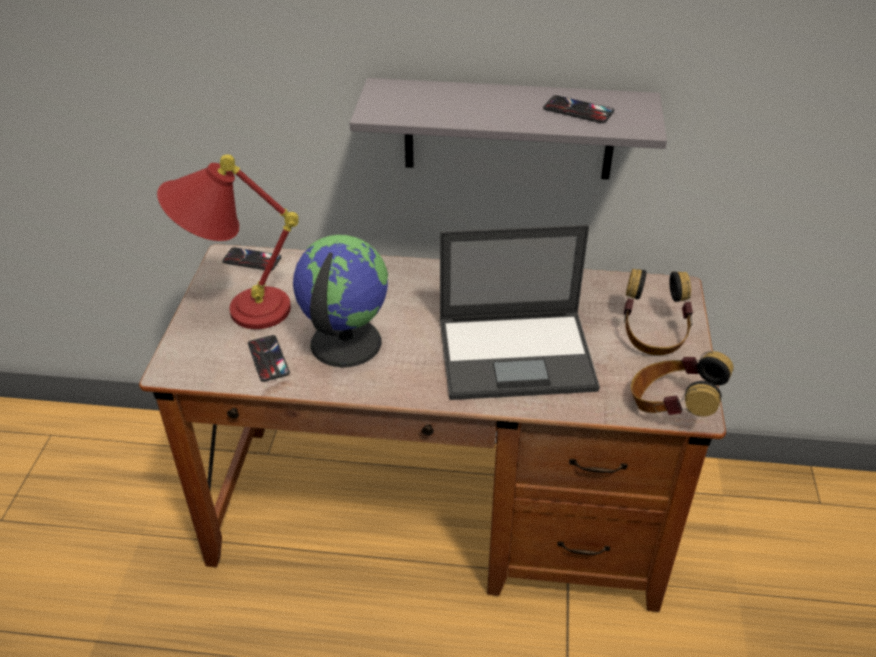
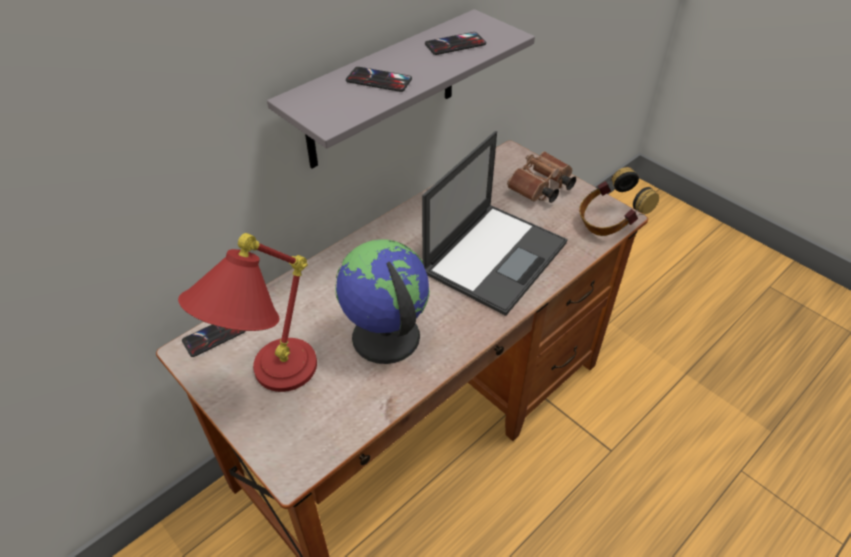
camera: 50 degrees left, 5 degrees up
phone [248,335,290,382] -> phone moved to [346,67,412,92]
headphones [624,269,693,355] -> brown binoculars [507,151,576,203]

